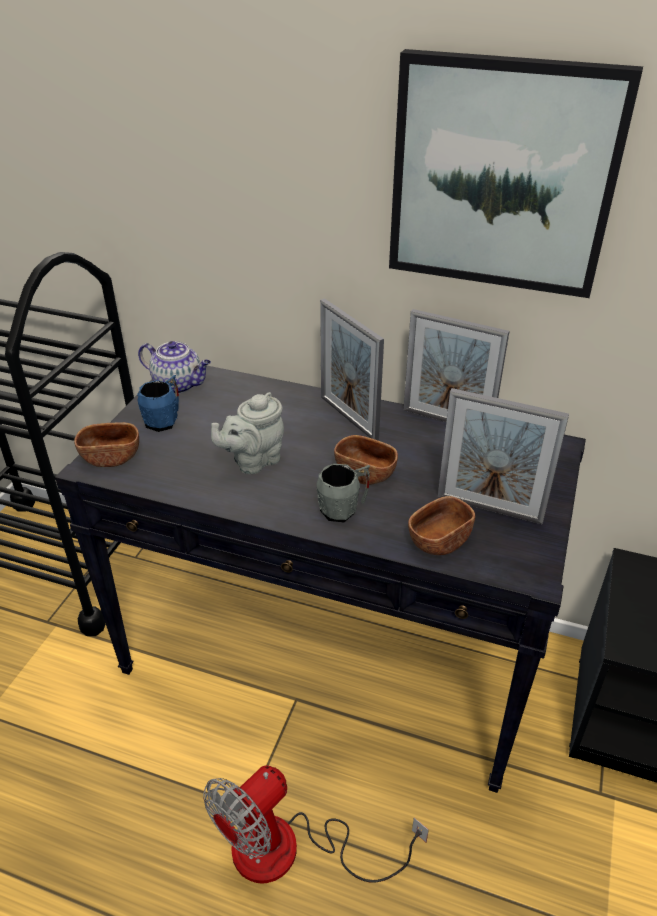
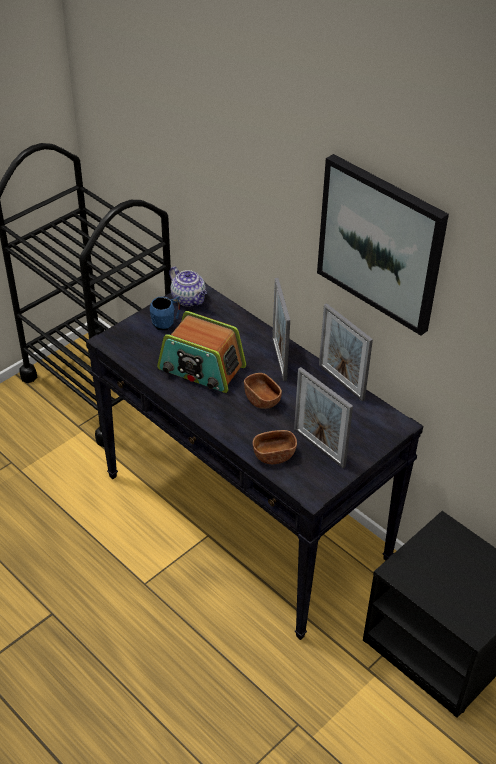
camera: 25 degrees right, 5 degrees up
brown bowl [74,422,139,467] -> none
fan [203,765,429,883] -> none
grey teapot [211,392,284,474] -> radio [157,311,246,393]
grey mug [316,464,370,522] -> none

